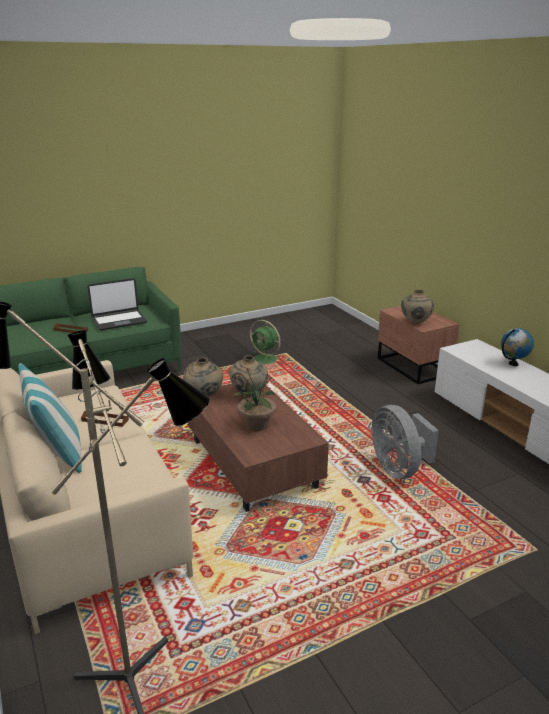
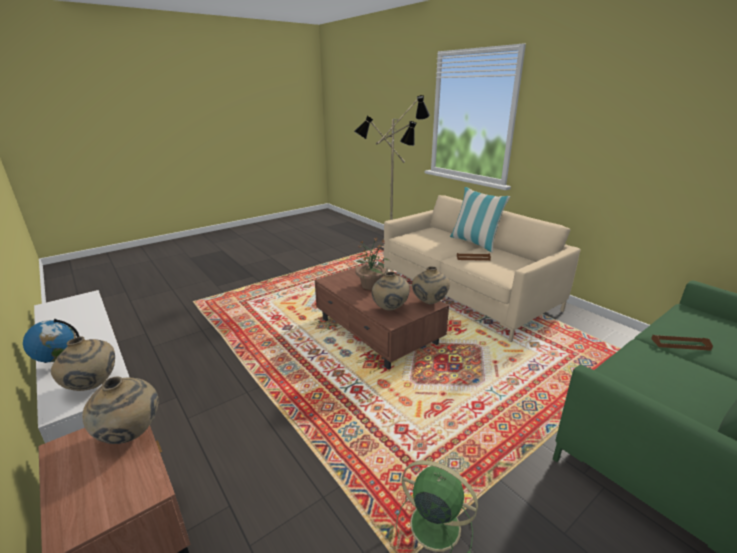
camera: 170 degrees right, 0 degrees up
laptop [88,278,147,330] -> none
grey fan [372,405,439,479] -> none
none -> beige vase [51,336,115,391]

